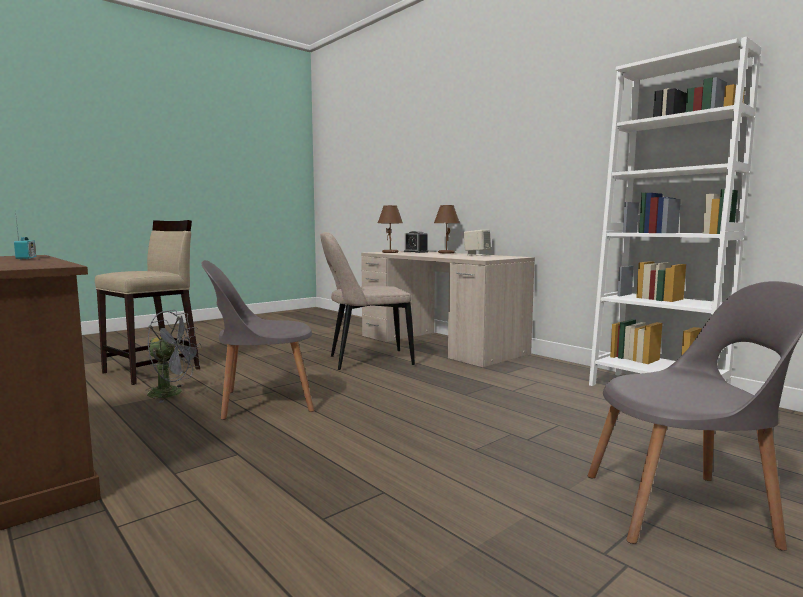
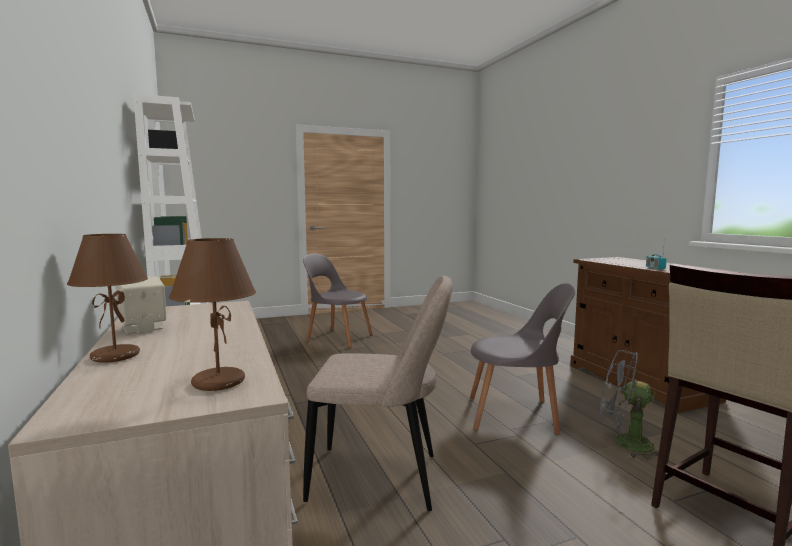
camera: 160 degrees left, 0 degrees up
alarm clock [404,231,428,253] -> none

